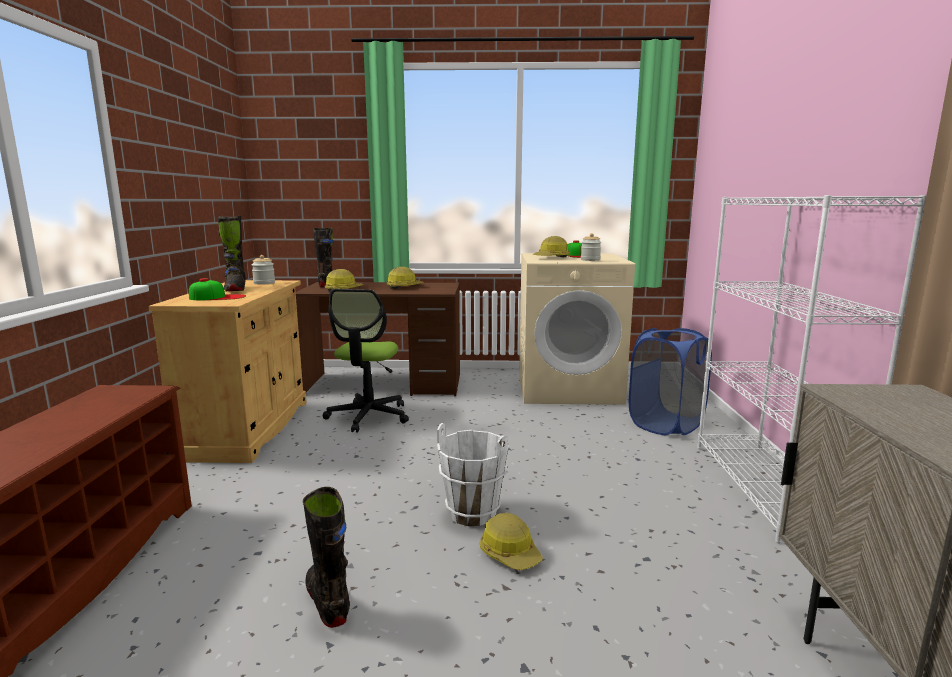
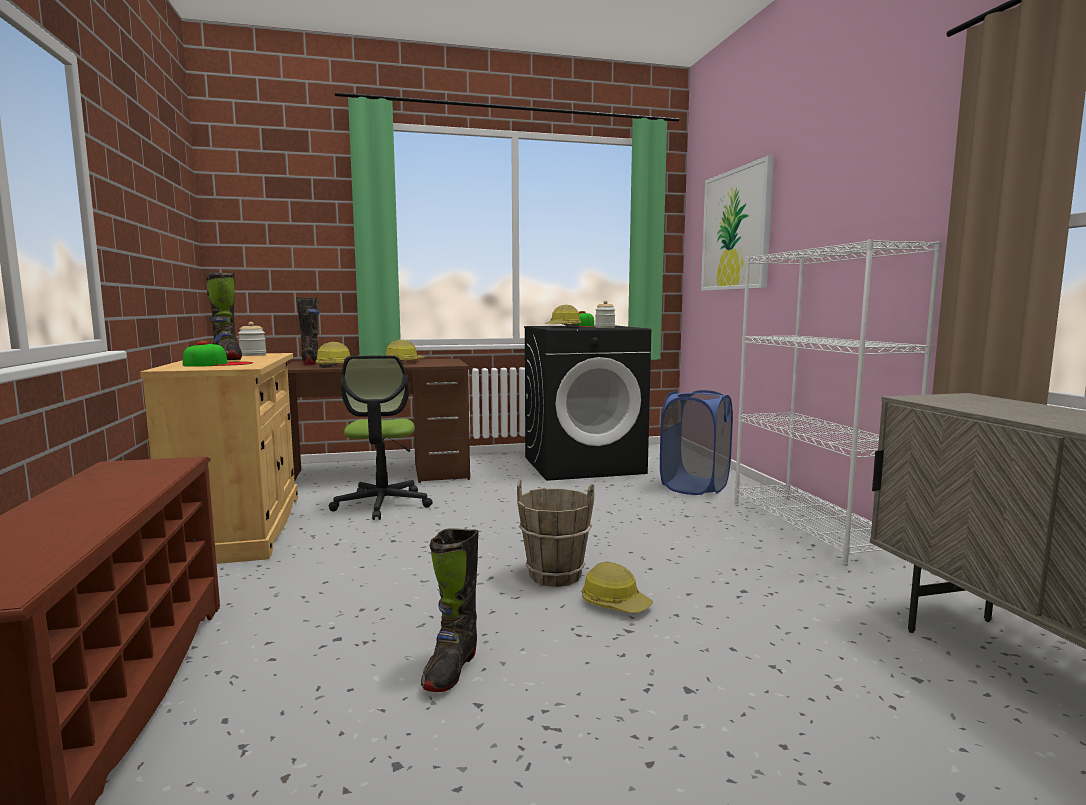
camera: 15 degrees left, 5 degrees down
black boot [303,487,350,628] -> black boot turned 120 degrees counterclockwise [421,528,478,692]
white bucket [437,423,509,526] -> brown bucket [517,480,594,587]
beige washing machine [519,253,635,405] -> black washing machine [524,325,651,481]
none -> picture [701,156,774,291]

